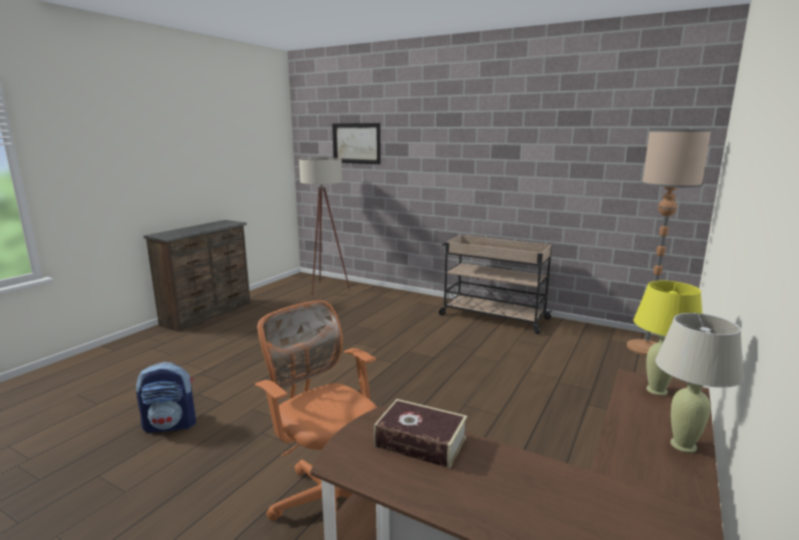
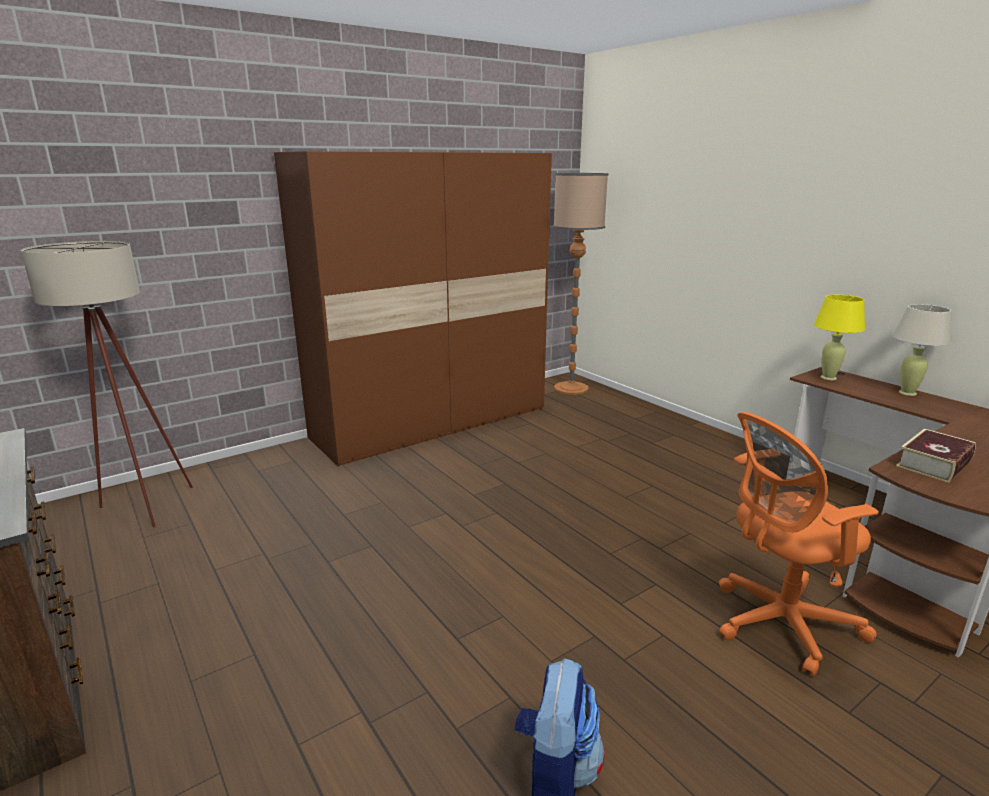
camera: 65 degrees left, 5 degrees up
picture [332,123,381,164] -> none
beige cart [439,235,553,334] -> brown wardrobe [274,151,552,466]

